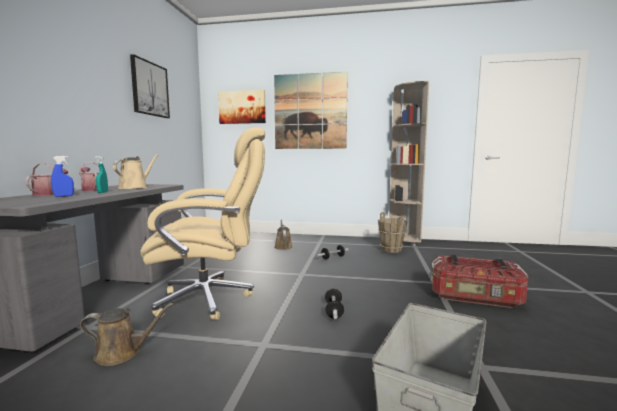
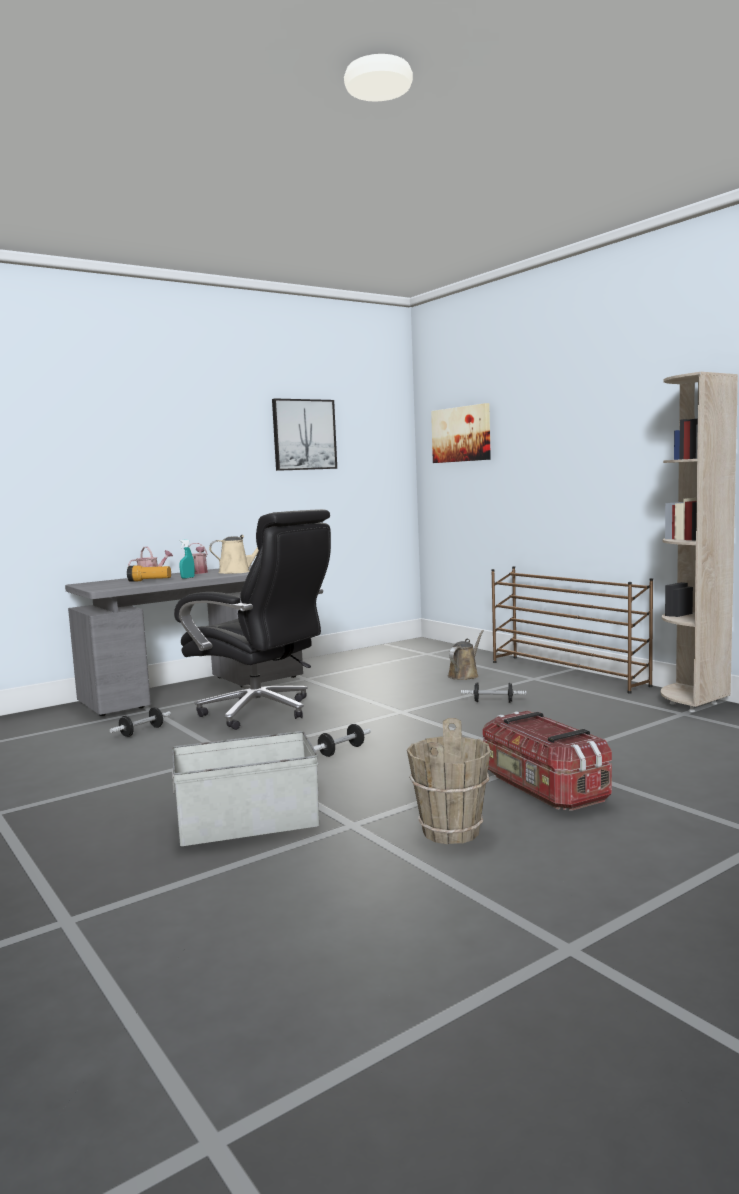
camera: 45 degrees right, 0 degrees up
blue spray bottle [51,156,74,197] -> flashlight [127,565,171,582]
brown watering can [80,303,174,366] -> dumbbell [110,707,171,737]
beige office chair [140,127,265,320] -> black office chair [174,509,331,730]
picture [274,72,348,149] -> none
brown bucket [378,212,407,253] -> brown bucket moved to [407,718,490,844]
none -> brown shoe rack [491,566,653,694]

